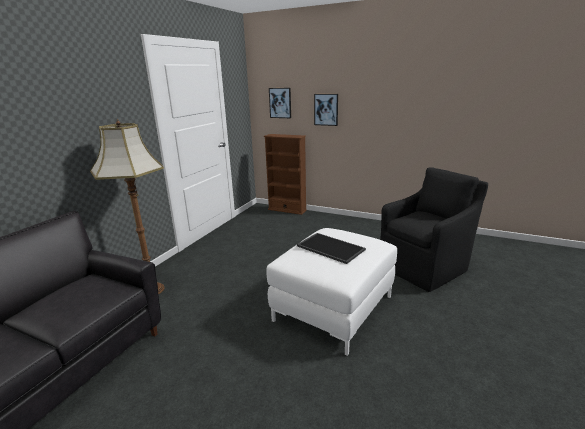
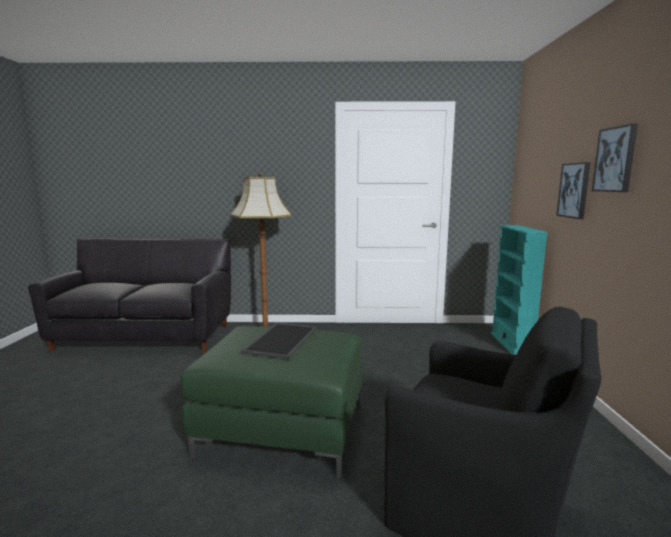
camera: 65 degrees right, 10 degrees down
brown bookcase [264,134,307,215] -> turquoise bookcase [491,225,548,355]
white ottoman [266,228,397,356] -> green ottoman [181,326,362,479]
picture [269,88,291,118] -> picture moved to [592,123,638,192]

